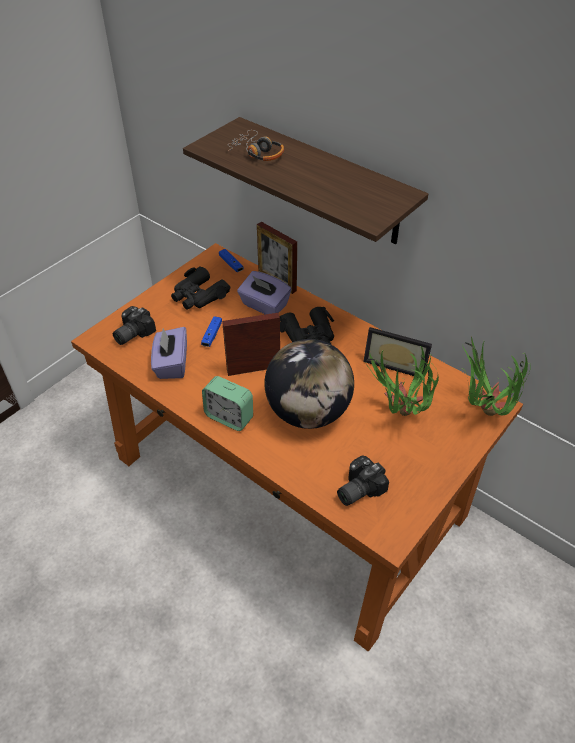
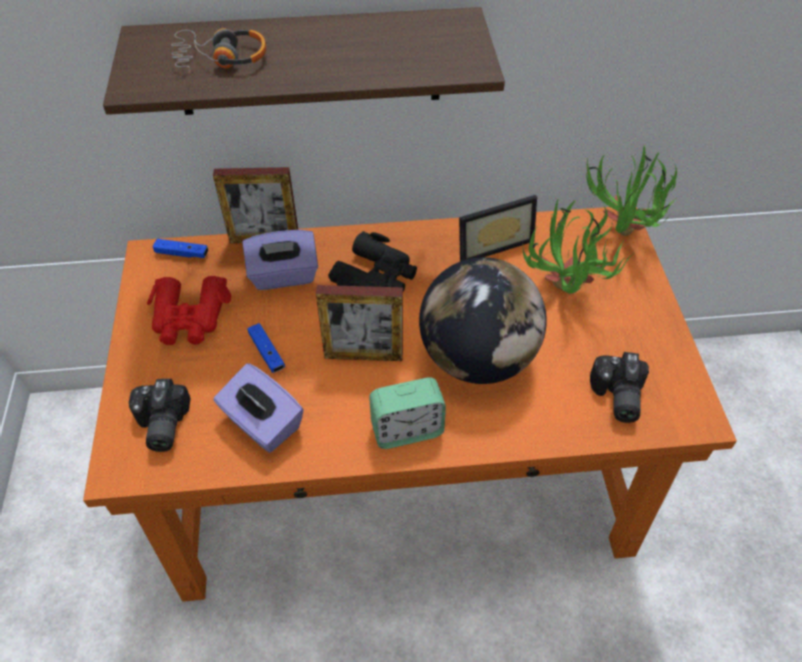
camera: 45 degrees left, 5 degrees up
black binoculars [171,266,230,309] -> red binoculars [147,276,231,345]
picture frame [222,313,280,376] -> picture frame turned 120 degrees counterclockwise [316,285,403,361]

